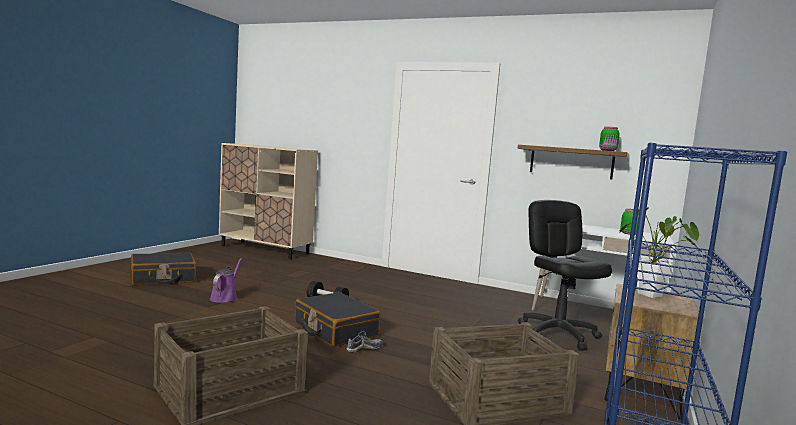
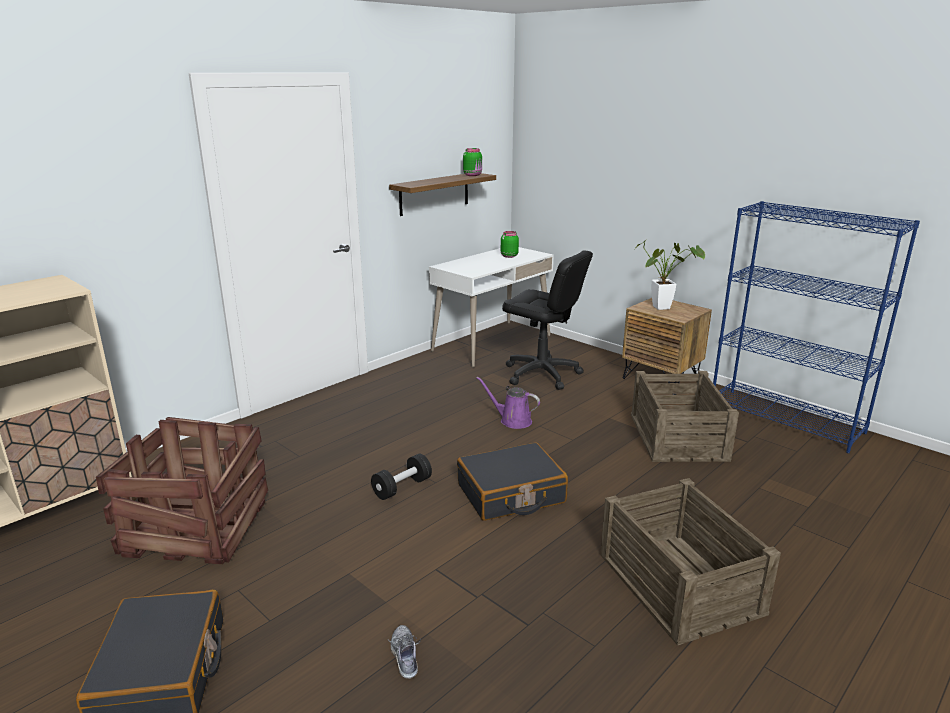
camera: 70 degrees left, 15 degrees up
purple watering can [210,258,242,303] -> purple watering can moved to [477,377,540,429]
shoe [347,331,382,353] -> shoe moved to [387,625,421,679]
black office chair [518,200,612,351] -> black office chair turned 150 degrees counterclockwise [502,251,593,390]
none -> crate [96,417,268,564]

